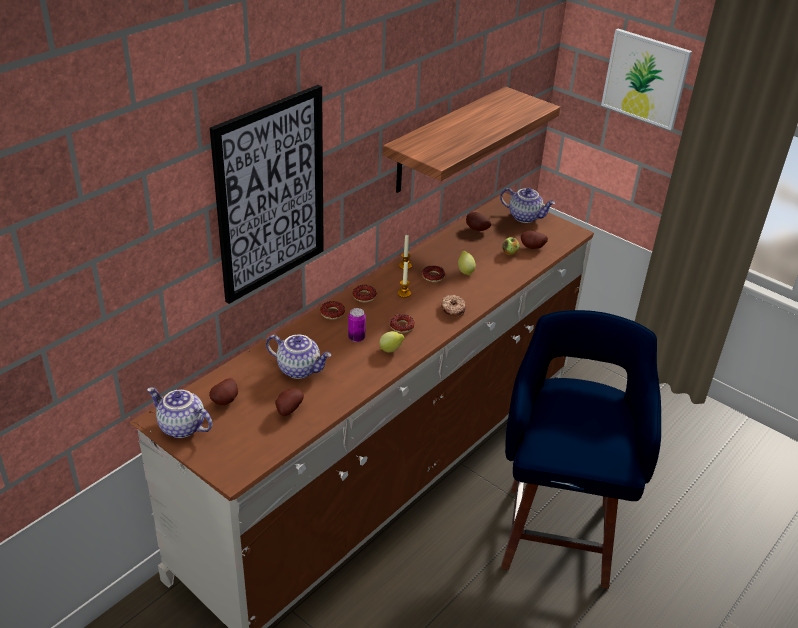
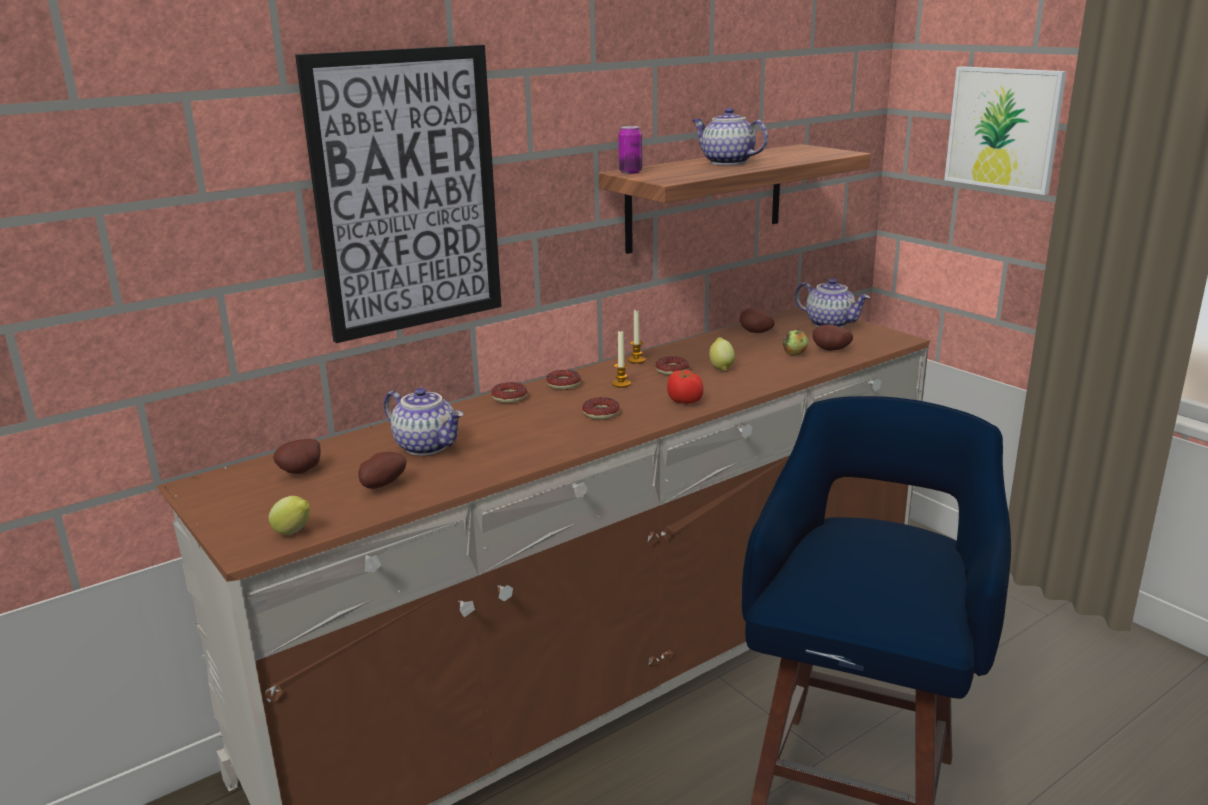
camera: 15 degrees right, 15 degrees down
teapot [147,387,213,438] -> teapot moved to [692,108,768,165]
can [348,308,366,342] -> can moved to [619,126,642,174]
lemon [379,331,405,352] -> lemon moved to [269,496,310,535]
donut [441,295,466,317] -> tomato [667,370,703,404]

